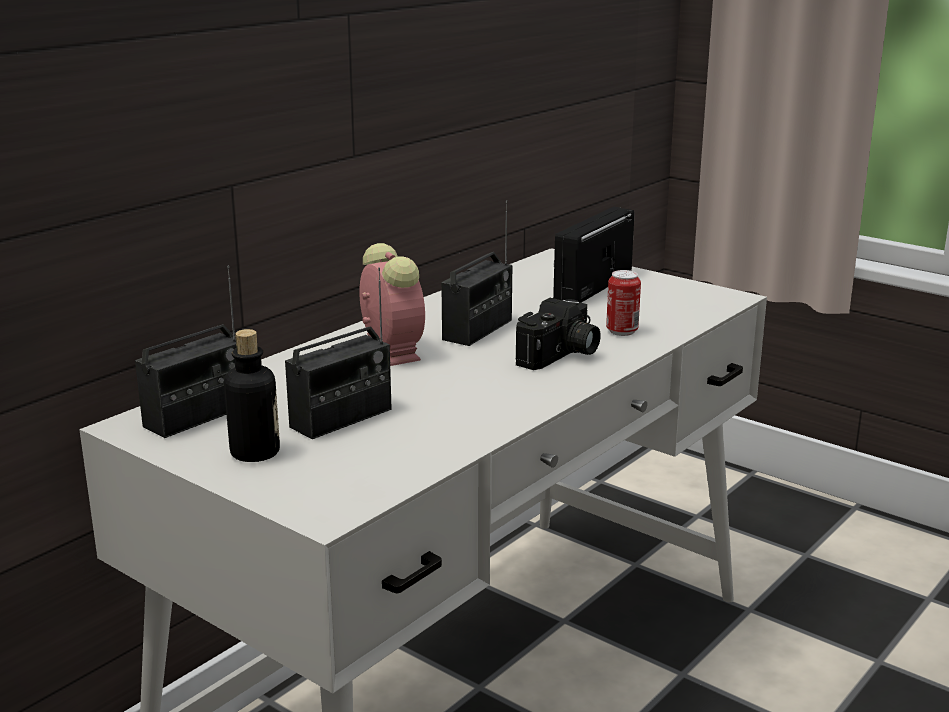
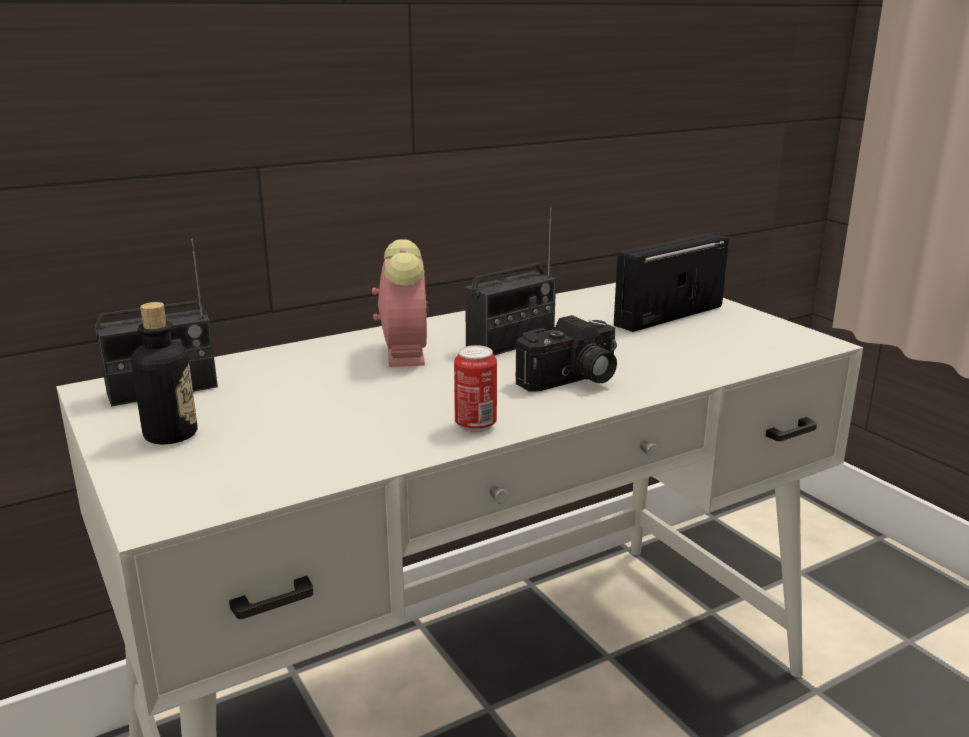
camera: 20 degrees right, 0 degrees up
radio [285,268,392,439] -> none
can [606,270,641,336] -> can moved to [454,345,497,433]

